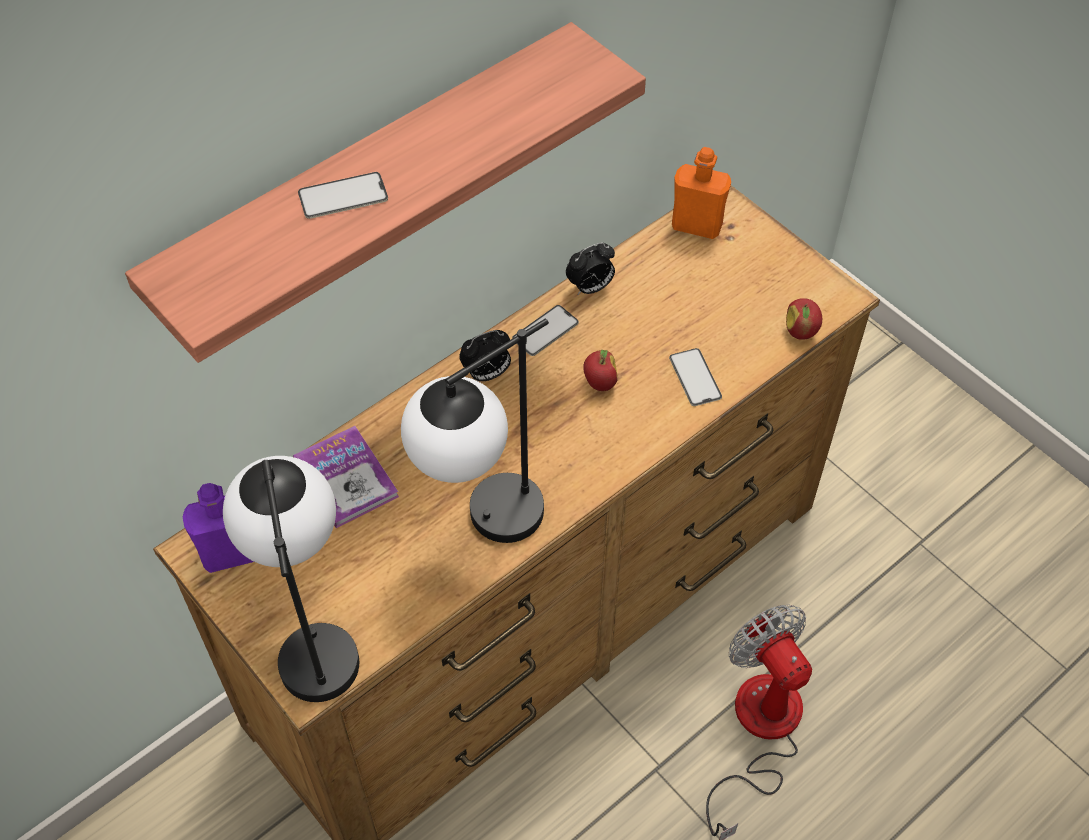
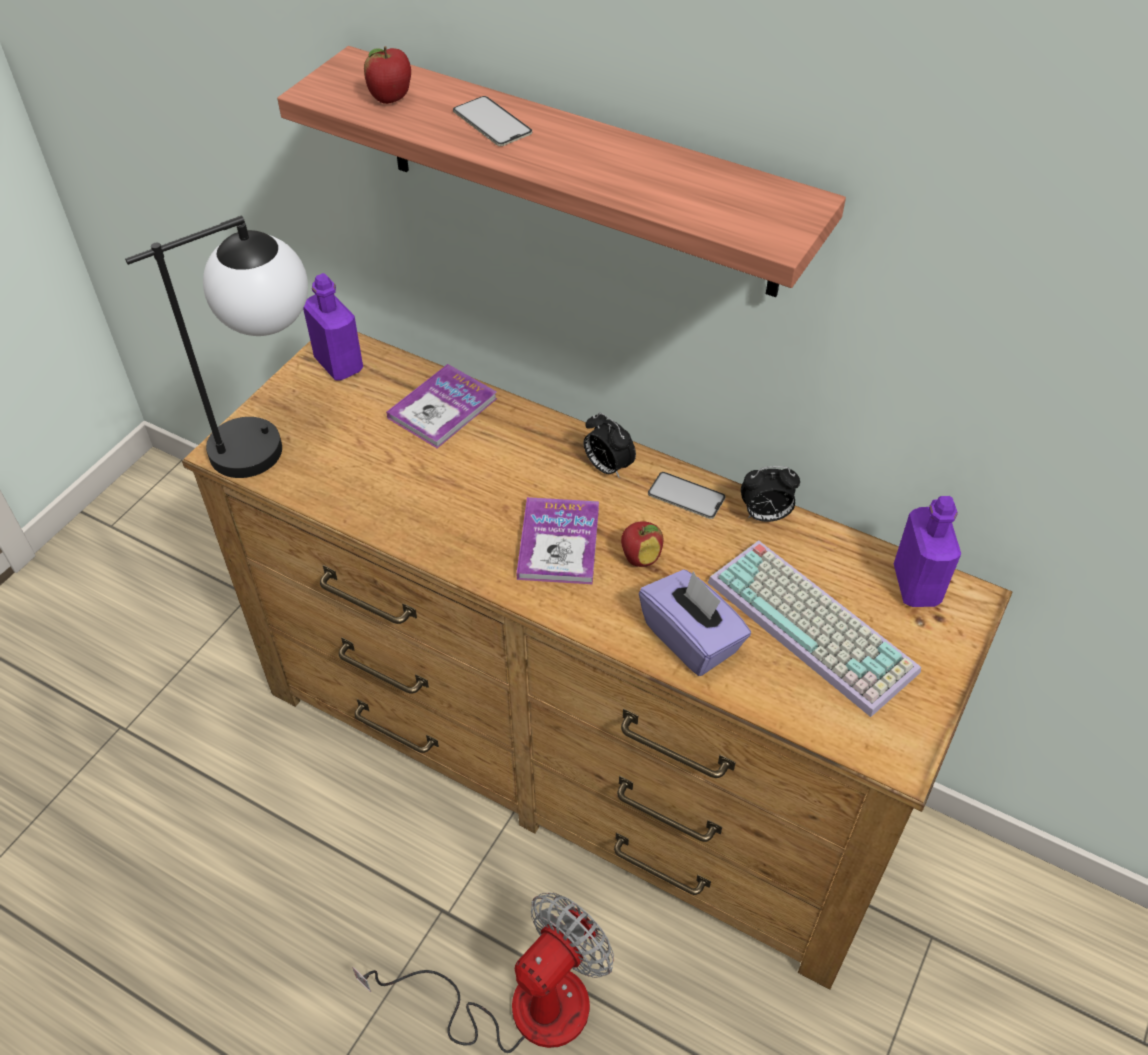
camera: 70 degrees right, 5 degrees down
table lamp [401,318,549,543] -> none
alarm clock [566,242,615,295] -> alarm clock turned 45 degrees counterclockwise [741,466,800,522]
phone [669,348,722,406] -> purple tissue box [639,569,751,676]
orange bottle [672,147,731,239] -> purple bottle [894,496,961,607]
apple [786,298,822,340] -> apple moved to [364,46,411,104]
none -> book [516,497,599,584]
none -> keyboard [708,540,921,717]

